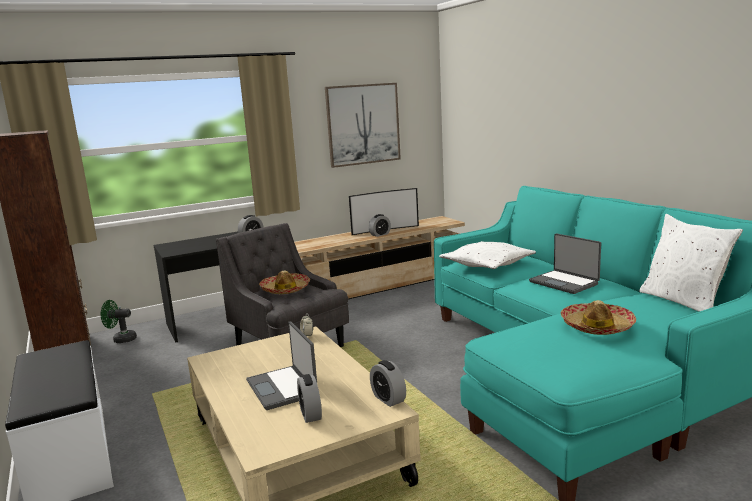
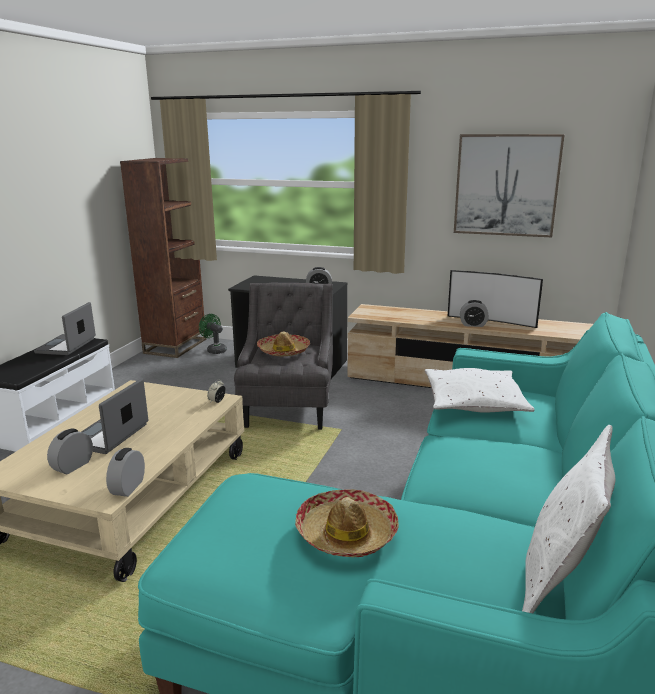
camera: 45 degrees right, 5 degrees up
laptop [529,233,601,294] -> laptop moved to [34,302,96,355]

